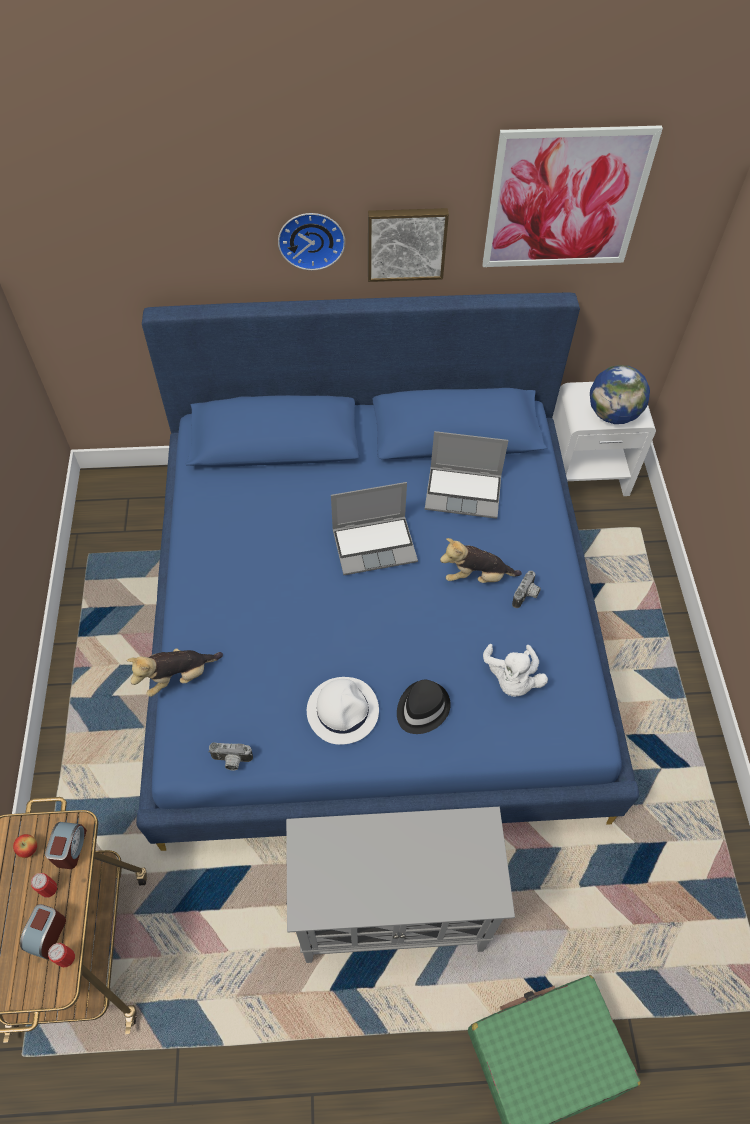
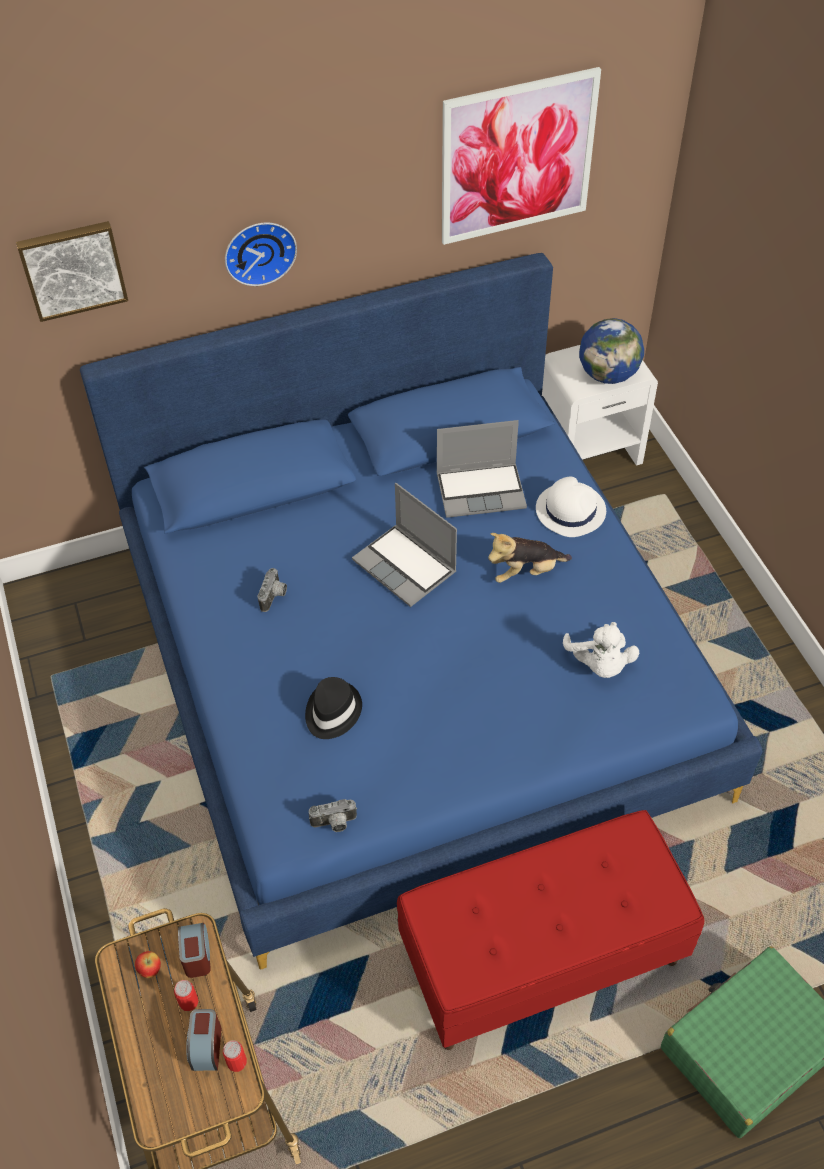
camera: 15 degrees left, 5 degrees down
plush toy [127,648,223,697] -> none
grey cabinet [286,807,515,963] -> red bench [397,810,704,1050]
white hat [307,677,379,745] -> white hat moved to [536,477,606,537]
laptop [331,482,418,575] -> laptop turned 75 degrees clockwise [352,483,457,607]
picture [368,208,449,282] -> picture moved to [16,221,128,322]
black hat [397,680,451,734] -> black hat moved to [305,677,362,739]
camera [512,571,541,608] -> camera moved to [257,568,287,612]

